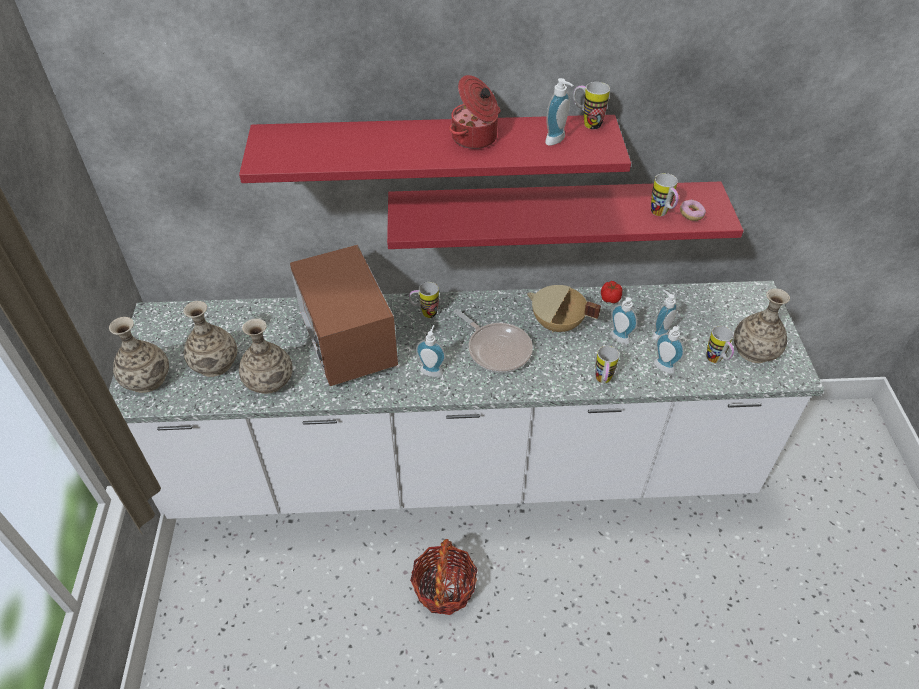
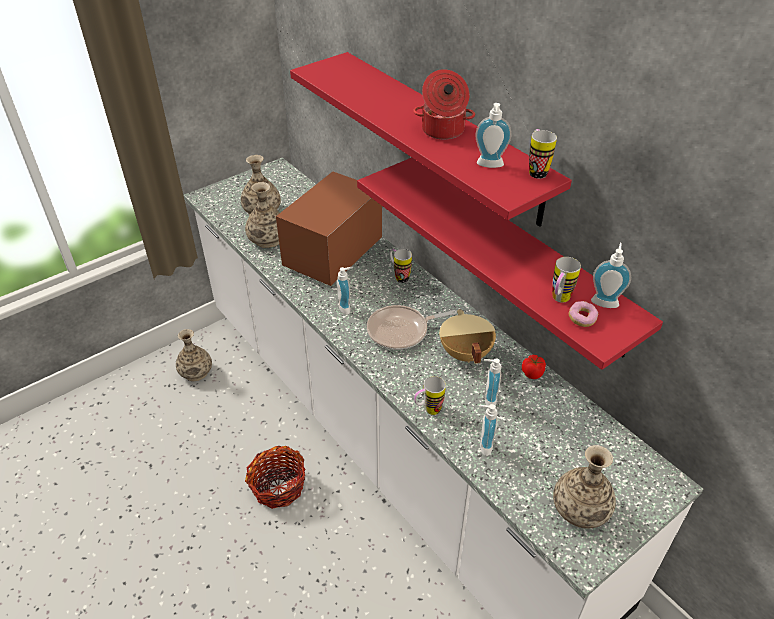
camera: 55 degrees right, 5 degrees down
vase [109,317,169,393] -> vase moved to [176,329,212,381]
frying pan [454,309,533,373] -> frying pan turned 60 degrees clockwise [367,305,457,350]
soap dispenser [652,289,678,341] -> soap dispenser moved to [591,243,631,308]
mug [706,326,734,363] -> none

